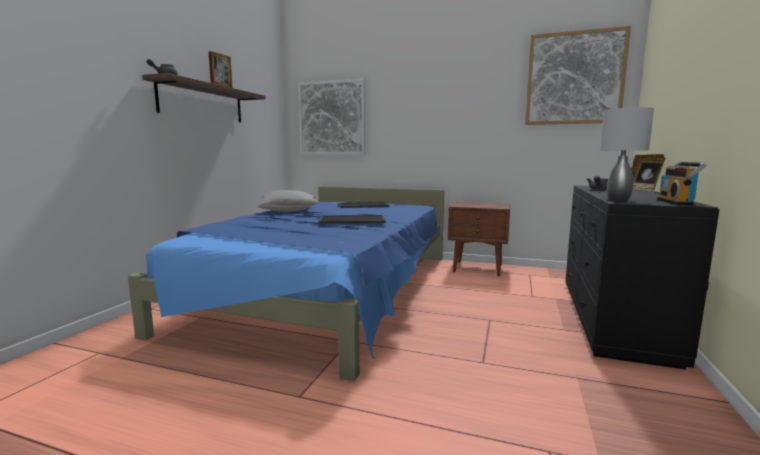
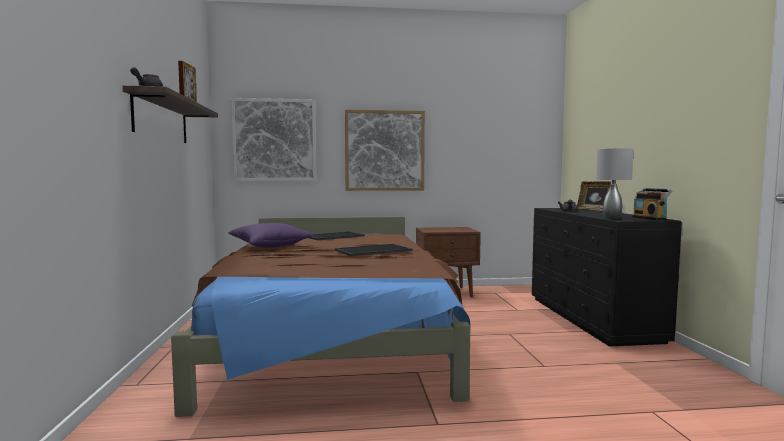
camera: 25 degrees left, 5 degrees down
blue bed [128,186,444,381] -> brown bed [171,216,471,417]
grey pillow [258,190,319,212] -> purple pillow [228,223,314,248]
picture [525,26,631,125] -> picture moved to [345,110,425,191]

